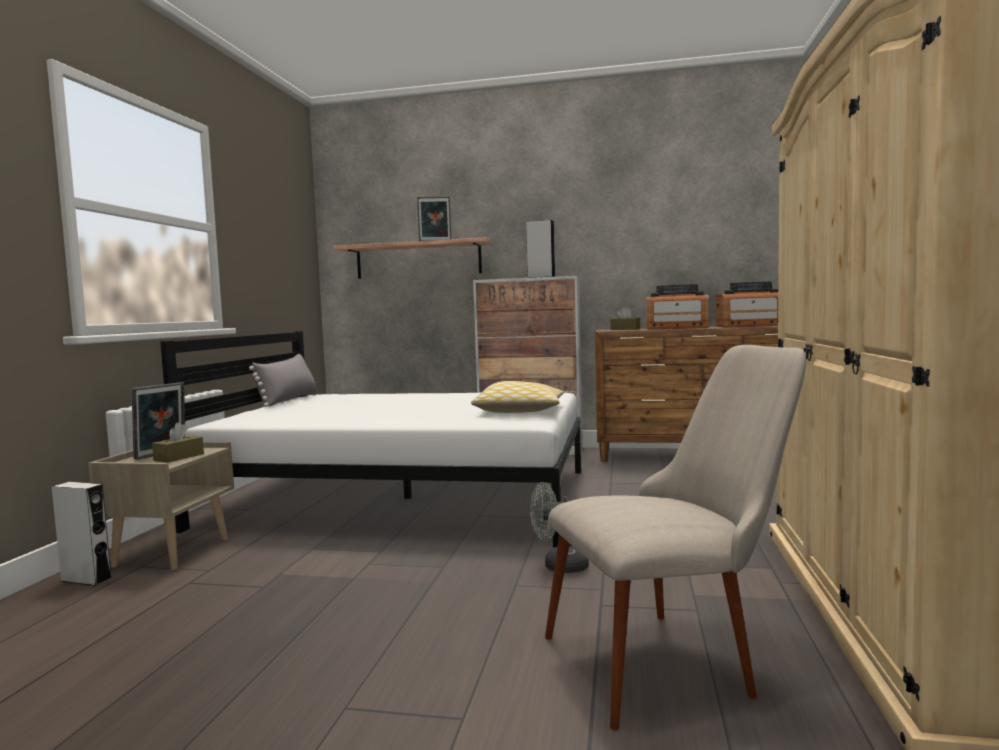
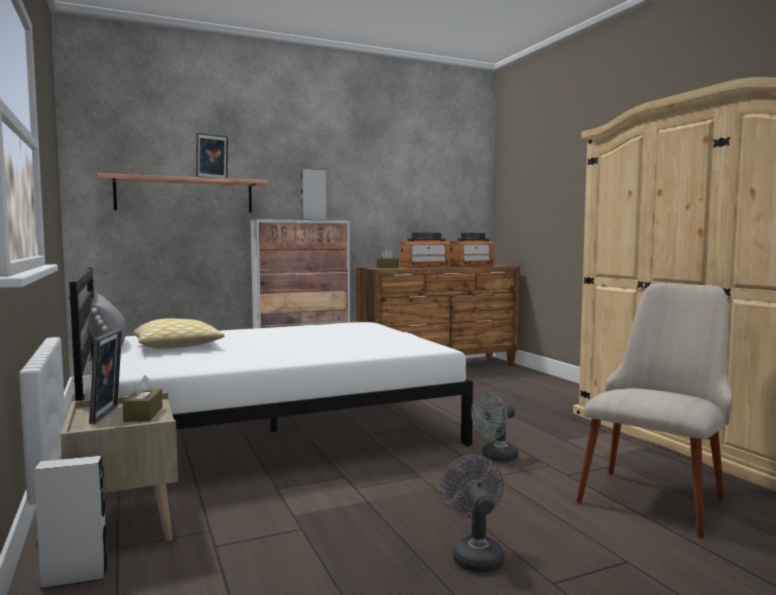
camera: 35 degrees left, 0 degrees up
pillow [471,381,564,413] -> pillow moved to [134,319,224,349]
none -> grey fan [440,455,504,572]

